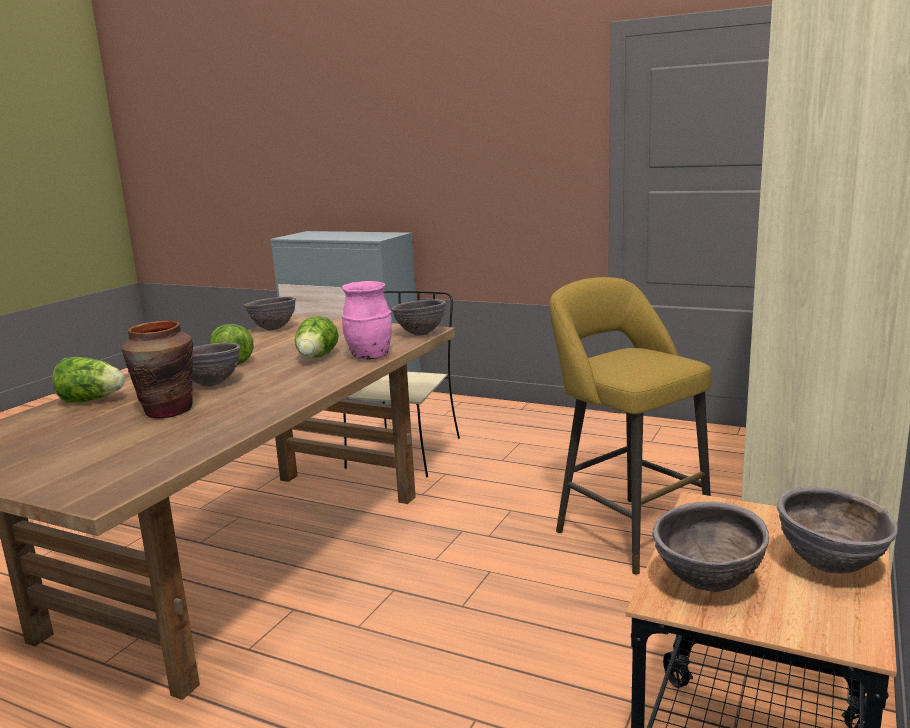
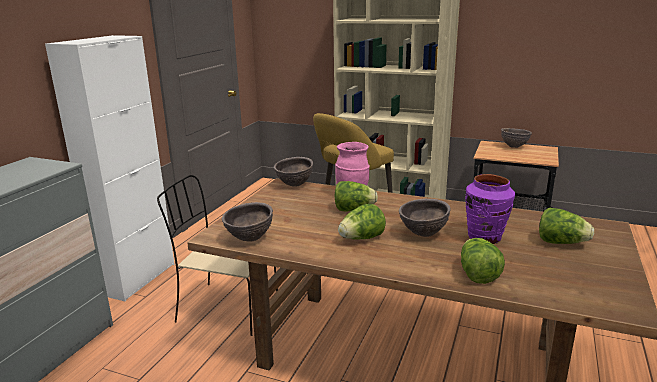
camera: 95 degrees left, 5 degrees up
brown vase [121,321,194,418] -> purple vase [465,174,515,244]
brown bowl [652,502,769,592] -> none
none -> white cabinet [45,35,174,301]
none -> lettuce [539,208,594,244]

